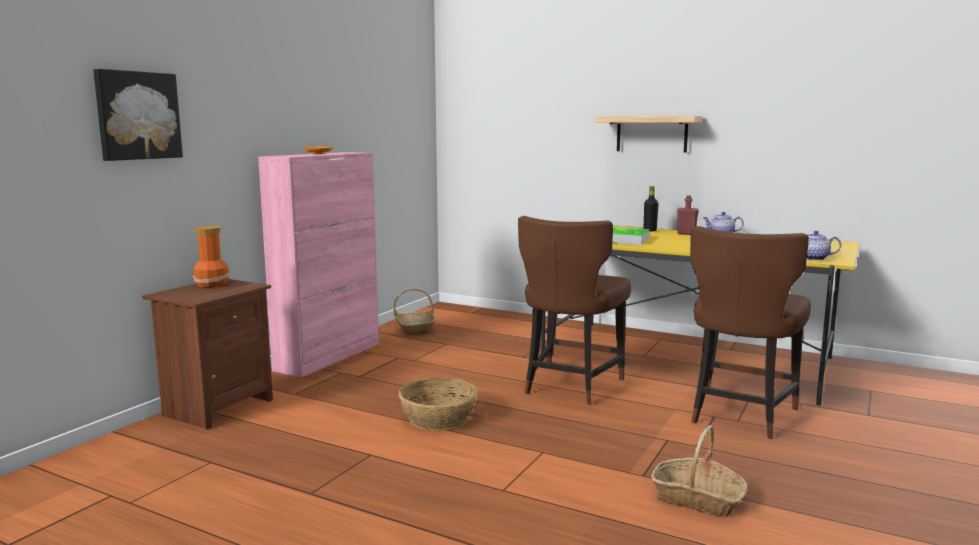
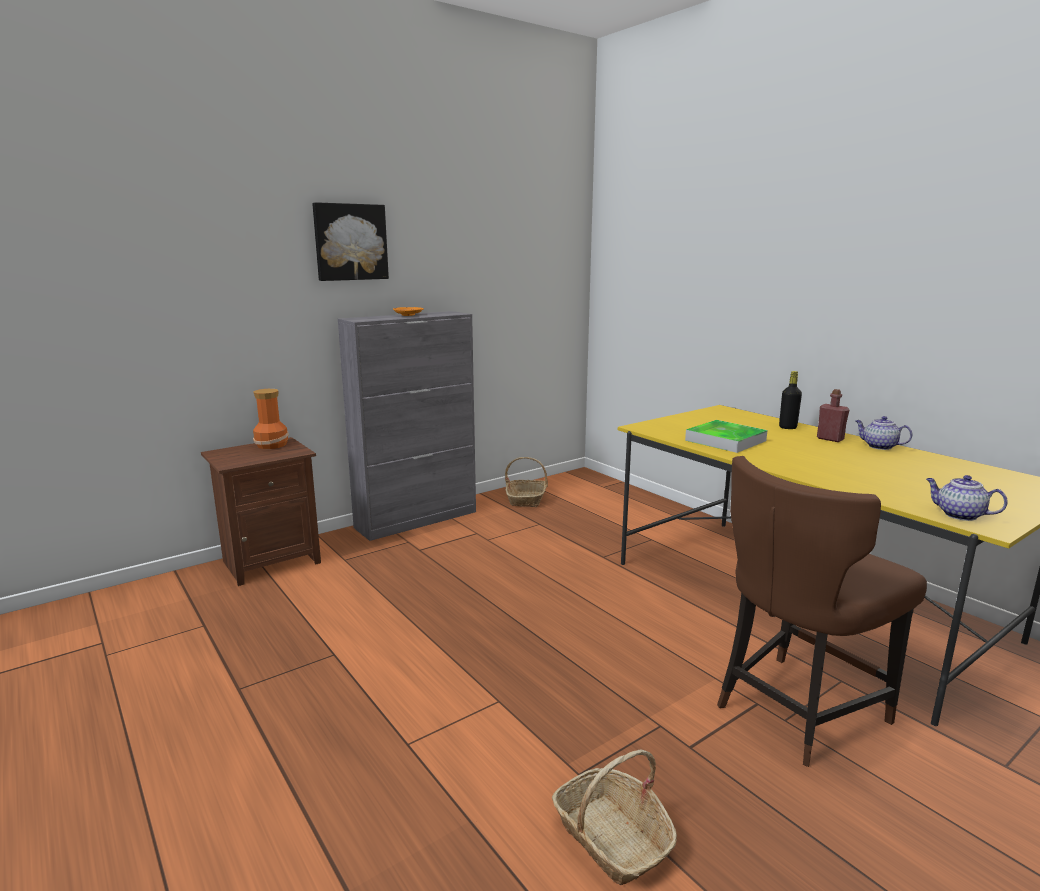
camera: 25 degrees right, 5 degrees up
picture [93,69,183,161] -> picture moved to [312,202,389,281]
pink cabinet [258,152,379,378] -> grey cabinet [338,311,476,541]
basket [398,377,479,431] -> none
brown chair [518,216,631,405] -> none
shelf [595,116,702,153] -> none

